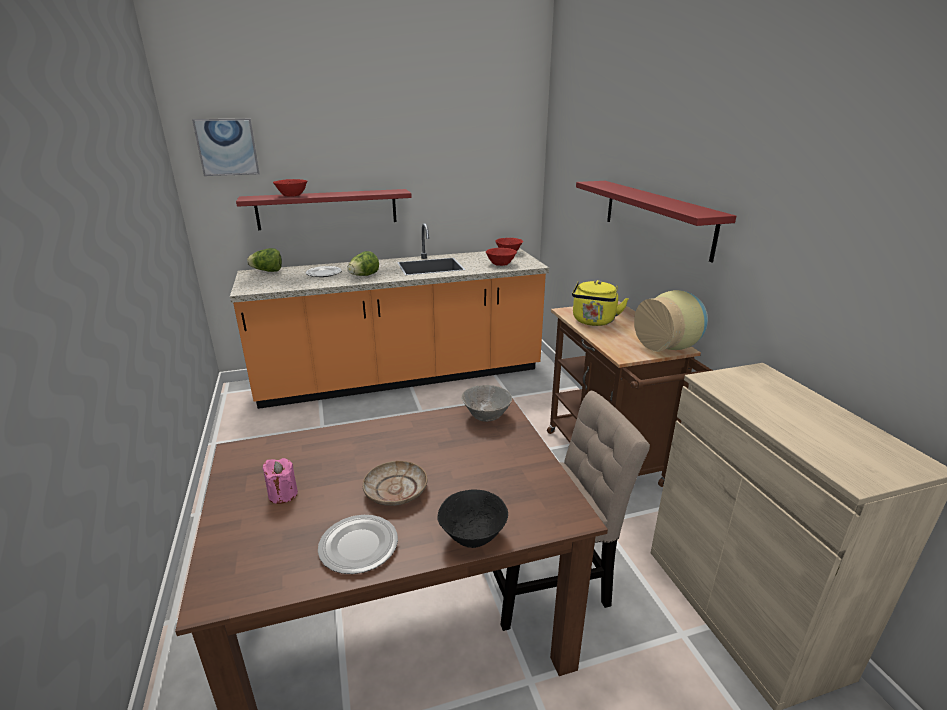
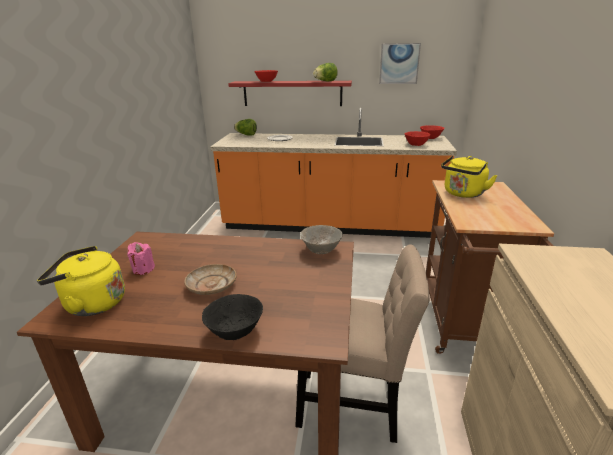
camera: 25 degrees right, 0 degrees up
picture [192,119,260,176] -> picture moved to [379,43,421,84]
plate [318,515,398,574] -> none
lettuce [347,251,379,276] -> lettuce moved to [313,63,338,81]
red shelf [576,181,736,263] -> none
vase [634,290,708,352] -> none
none -> yellow kettle [37,246,125,316]

